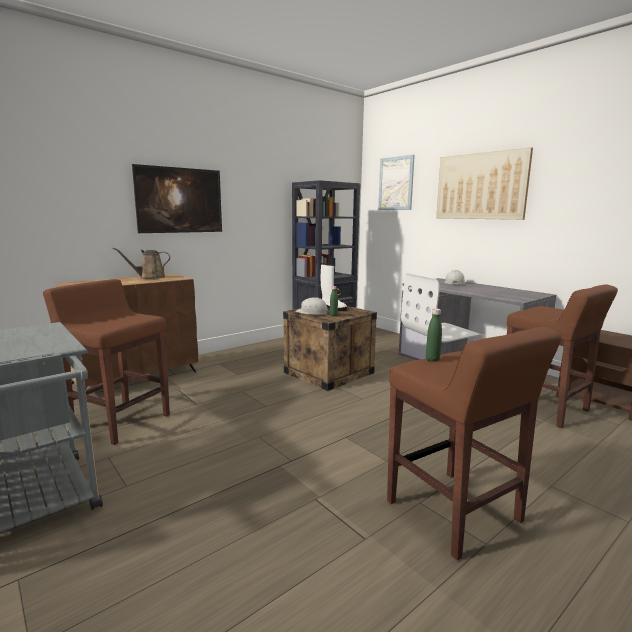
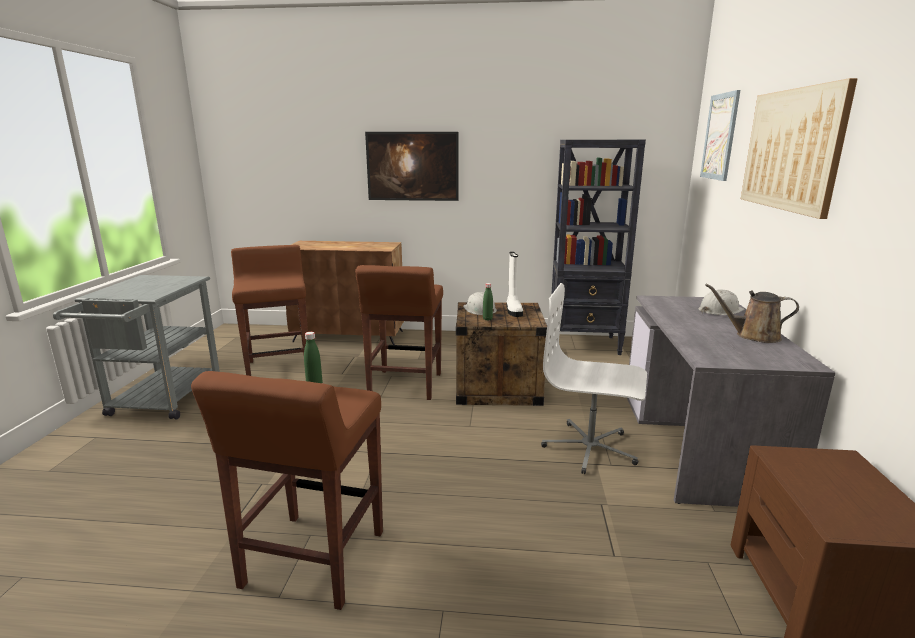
camera: 45 degrees right, 5 degrees up
brown watering can [113,248,170,279] -> brown watering can moved to [705,284,799,343]
brown stool [507,284,618,428] -> brown stool moved to [355,265,443,400]

